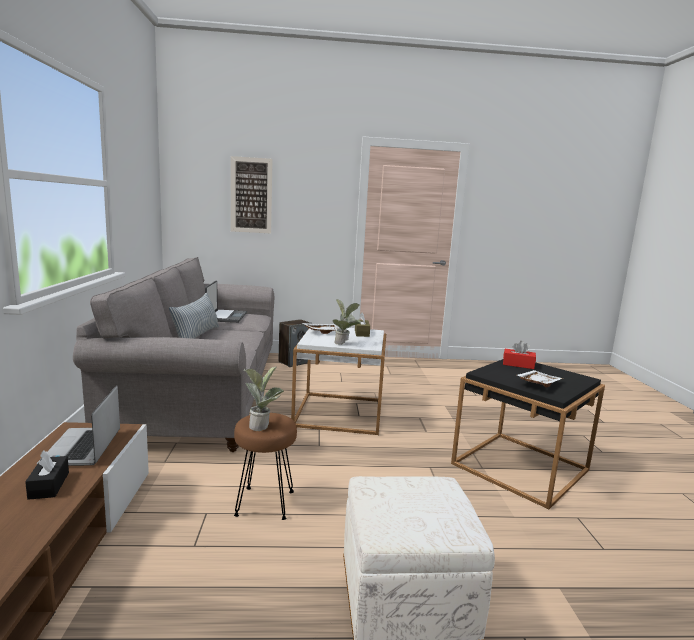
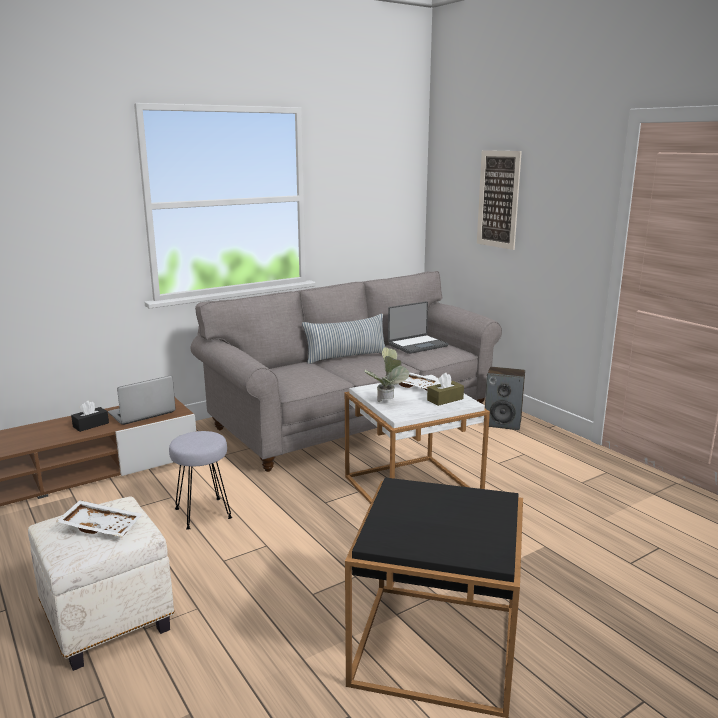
camera: 60 degrees right, 5 degrees up
brown stool [234,413,297,520] -> grey stool [169,431,232,530]
potted plant [244,367,284,431] -> none
red tissue box [503,341,536,369] -> none
white tray [517,370,563,388] -> white tray moved to [56,500,142,537]

